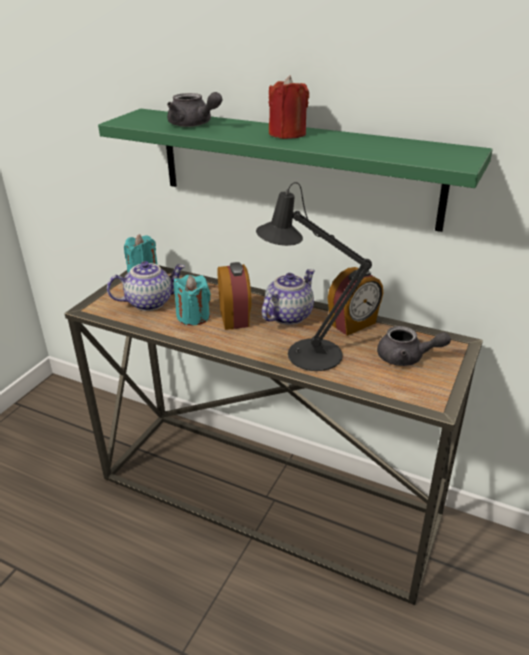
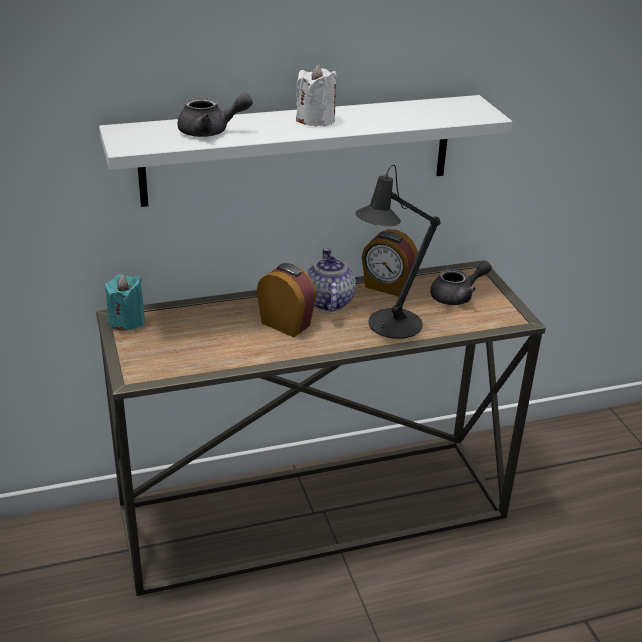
camera: 45 degrees left, 0 degrees up
green shelf [98,109,493,232] -> white shelf [99,95,512,207]
teapot [107,261,185,311] -> none
turquoise candle [174,275,211,325] -> none
red candle [268,75,309,139] -> white candle [296,64,337,127]
alarm clock [328,267,383,336] -> alarm clock turned 105 degrees clockwise [362,229,418,297]

